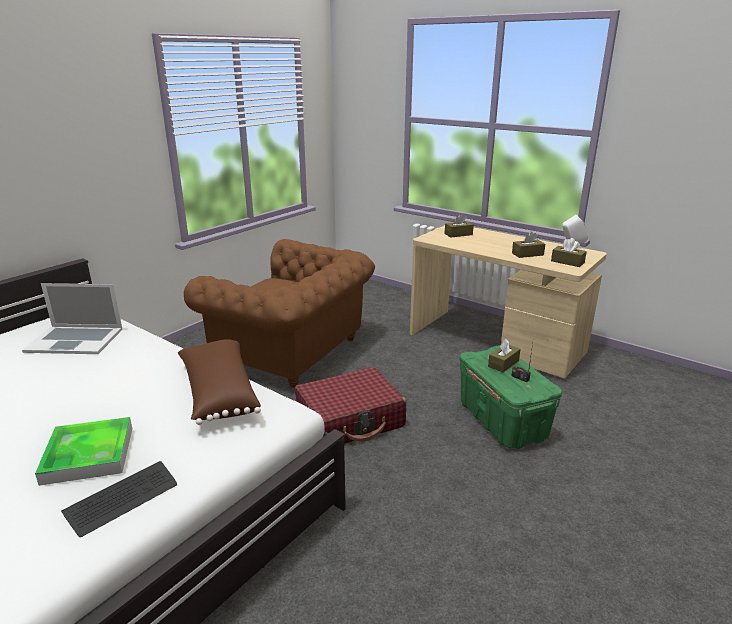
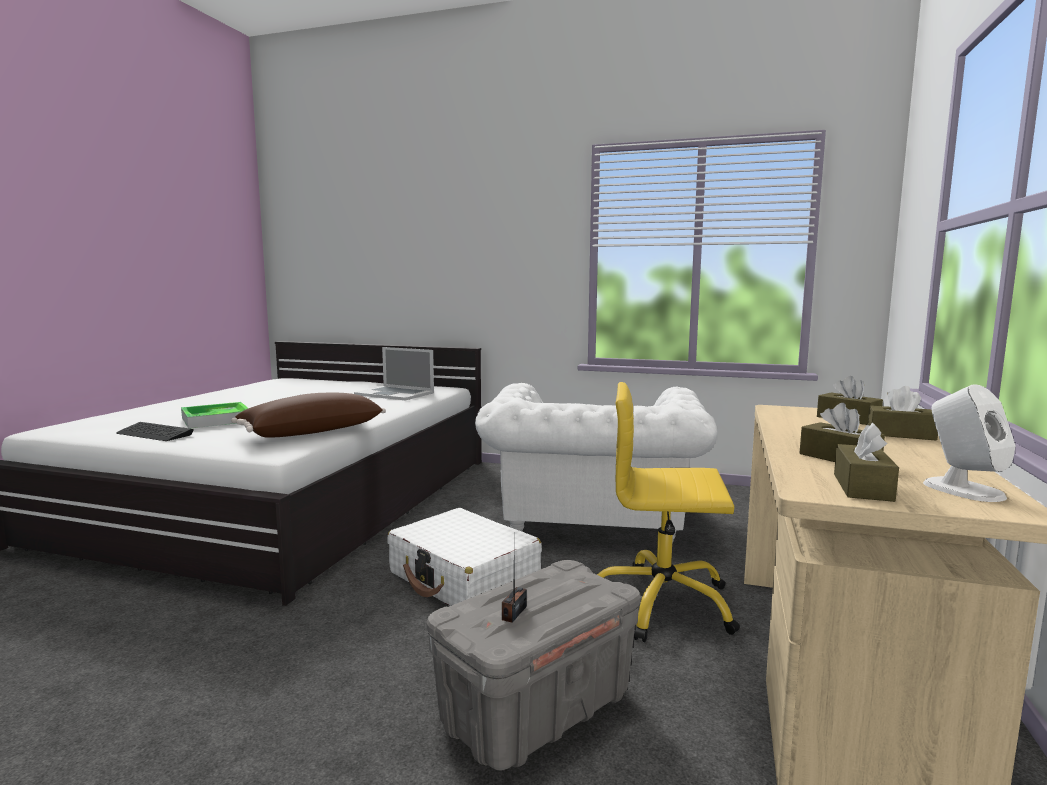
camera: 70 degrees right, 15 degrees down
laptop [22,283,123,354] -> laptop turned 45 degrees counterclockwise [354,347,434,401]
brown armchair [184,239,375,388] -> white armchair [475,383,718,544]
red suitcase [295,367,406,444] -> white suitcase [387,508,542,606]
green storage box [459,346,562,449] -> grey storage box [427,560,641,771]
brown tissue box [488,339,520,372] -> brown tissue box moved to [868,386,938,441]
none -> yellow office chair [597,382,740,642]

